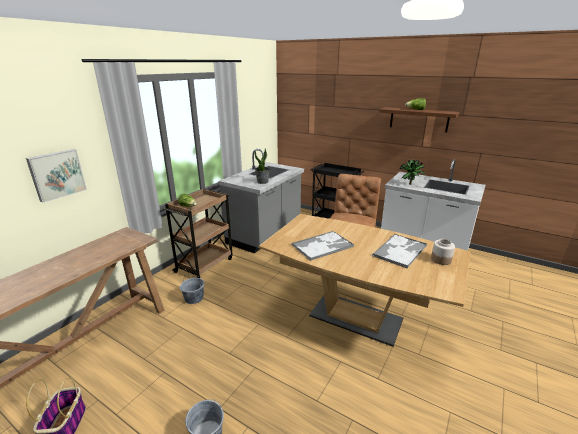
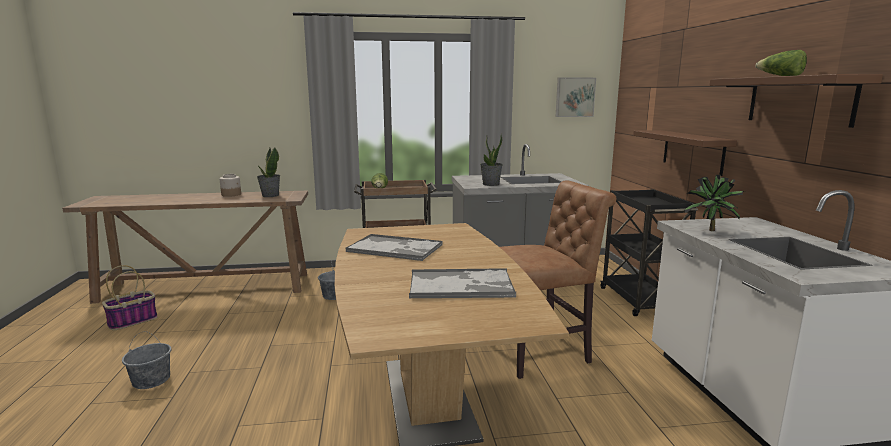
camera: 50 degrees right, 10 degrees down
picture [26,149,87,203] -> picture moved to [556,77,596,117]
jar [431,239,455,265] -> jar moved to [220,174,241,197]
none -> potted plant [257,147,280,197]
none -> brown shelf [633,130,737,176]

